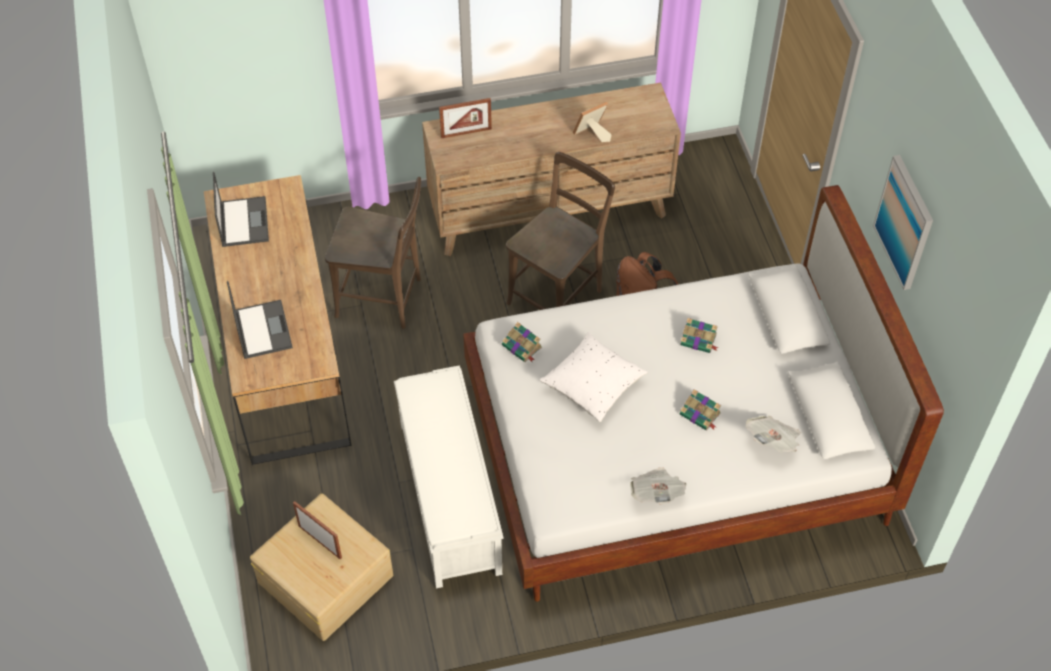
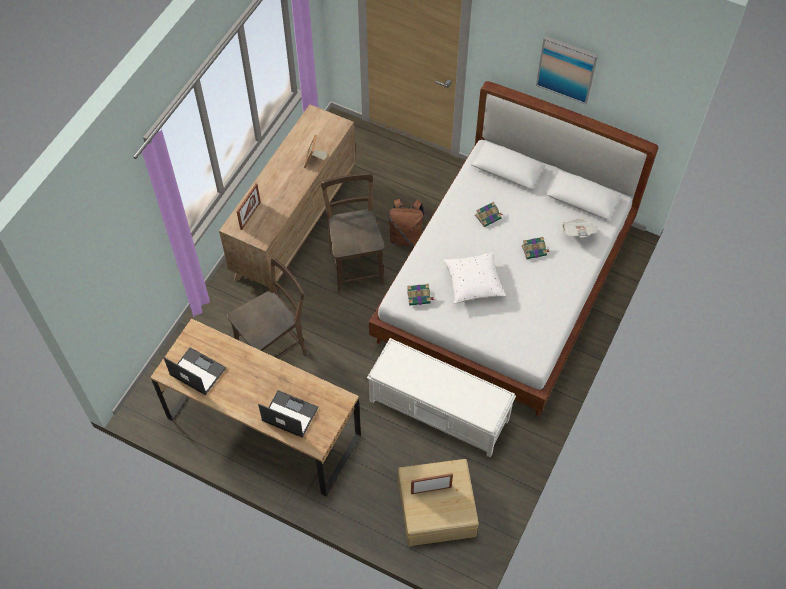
camera: 50 degrees left, 5 degrees up
newspaper [630,467,687,505] -> none

